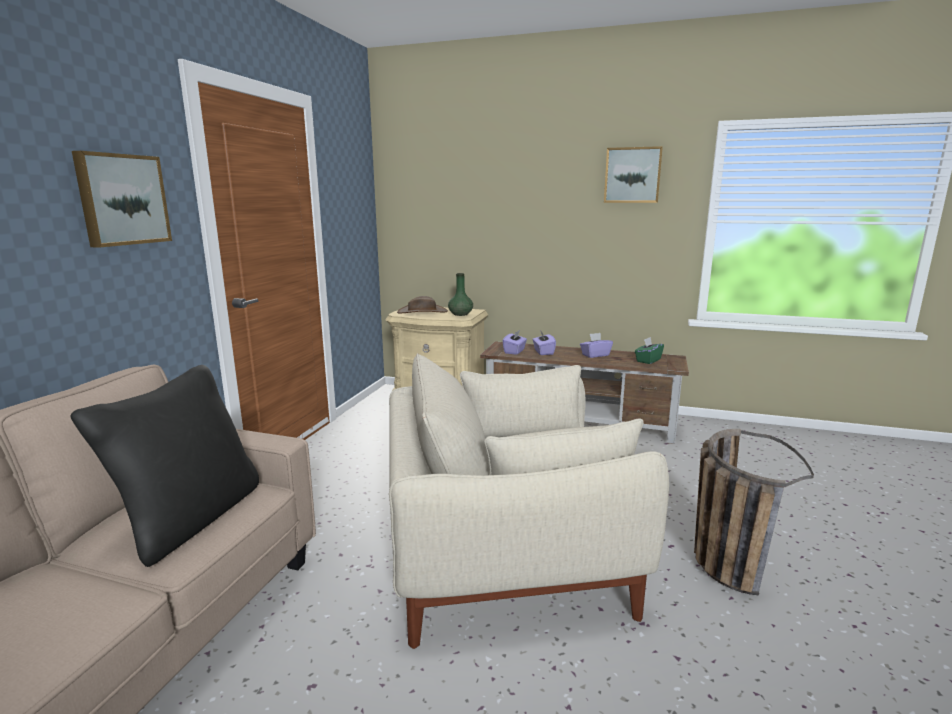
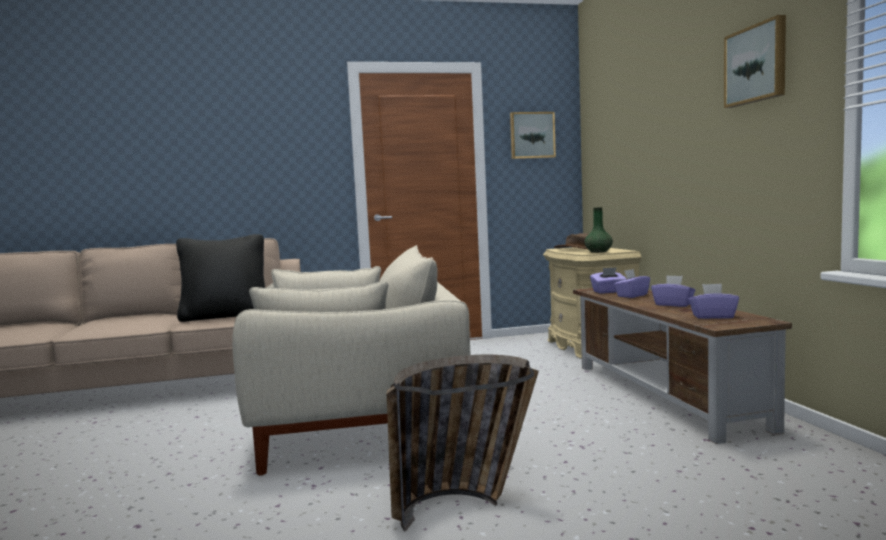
camera: 60 degrees right, 10 degrees down
picture [72,151,172,248] -> picture moved to [510,112,556,159]
beige armchair [389,353,669,649] -> beige armchair turned 120 degrees clockwise [232,245,471,476]
green tissue box [635,337,664,364] -> purple tissue box [688,284,739,319]

